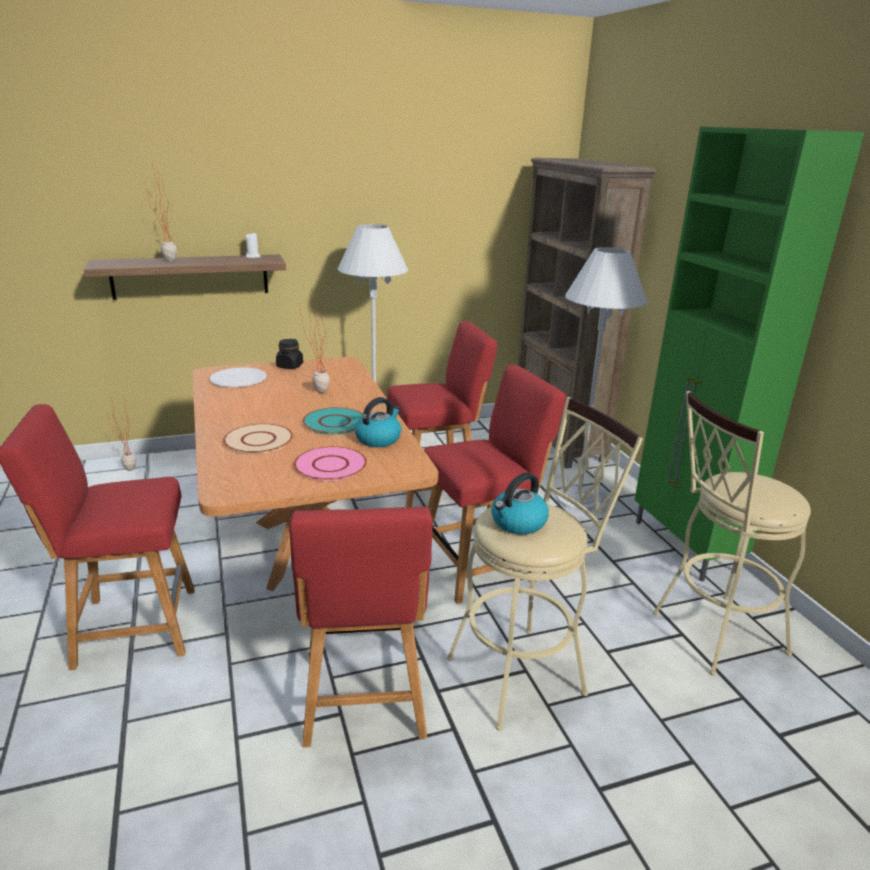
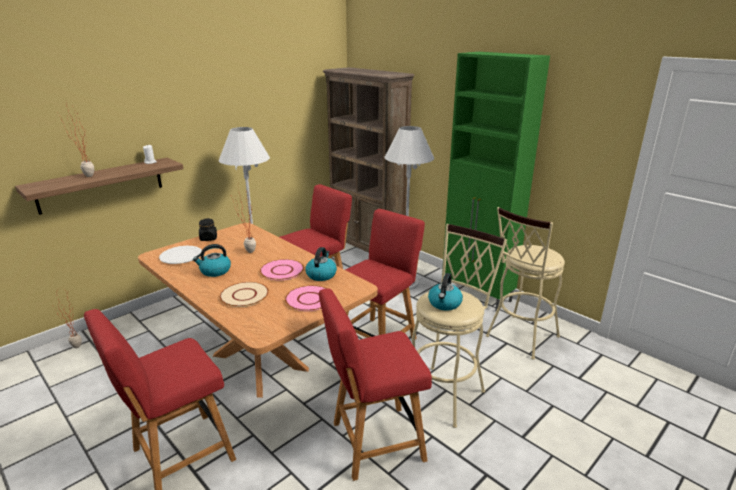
camera: 25 degrees left, 0 degrees up
red chair [289,507,433,747] -> red chair turned 105 degrees clockwise [319,288,432,481]
turquoise plate [303,407,363,435] -> pink plate [260,259,304,280]
none -> kettle [193,244,231,277]

